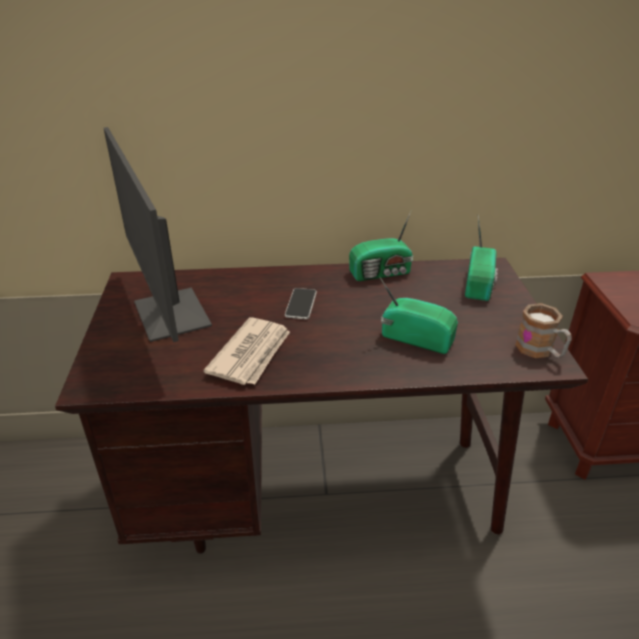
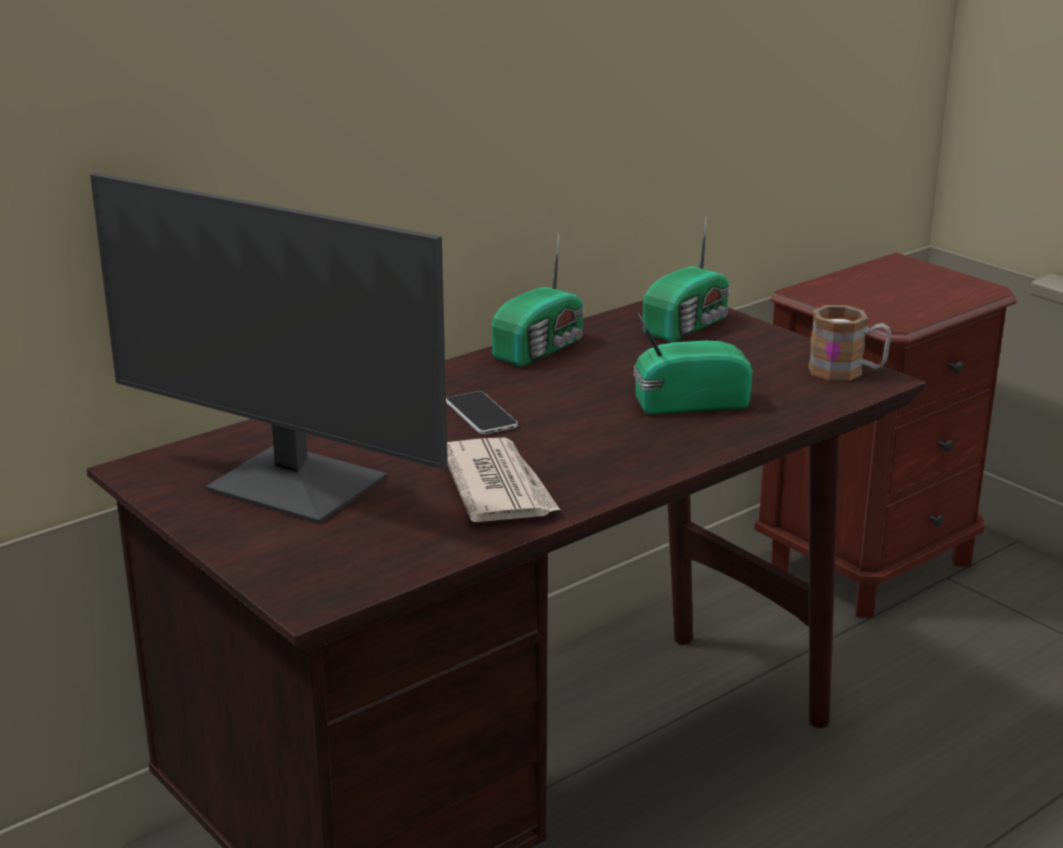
camera: 35 degrees left, 10 degrees down
radio [465,216,498,301] -> radio turned 60 degrees clockwise [643,216,730,342]

